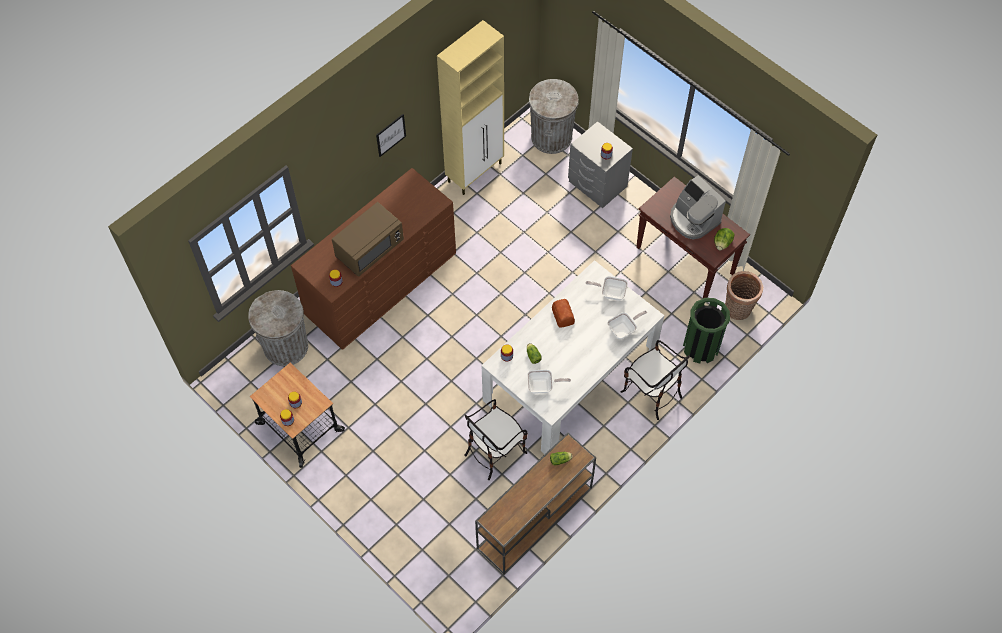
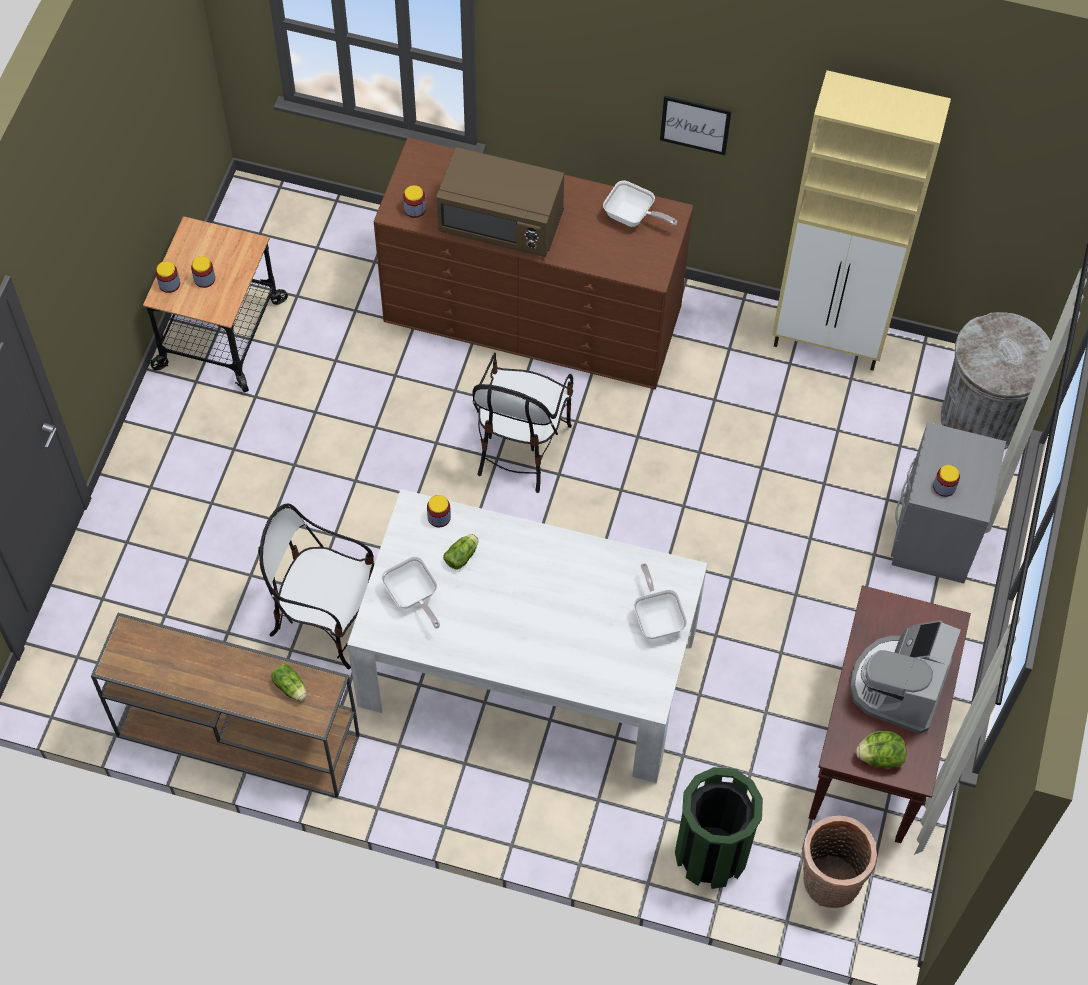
camera: 60 degrees right, 0 degrees up
grey trash can [248,290,308,366] -> none
bread [552,299,575,328] -> none
frying pan [607,310,647,339] -> frying pan moved to [603,180,677,227]
chair [621,340,690,420] -> chair moved to [472,353,573,493]

